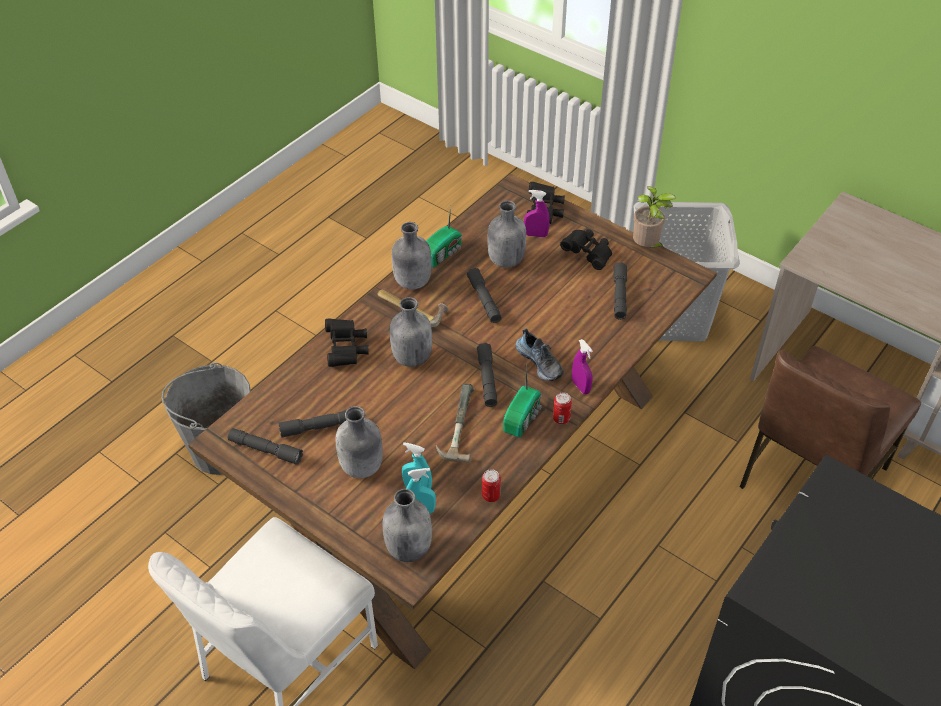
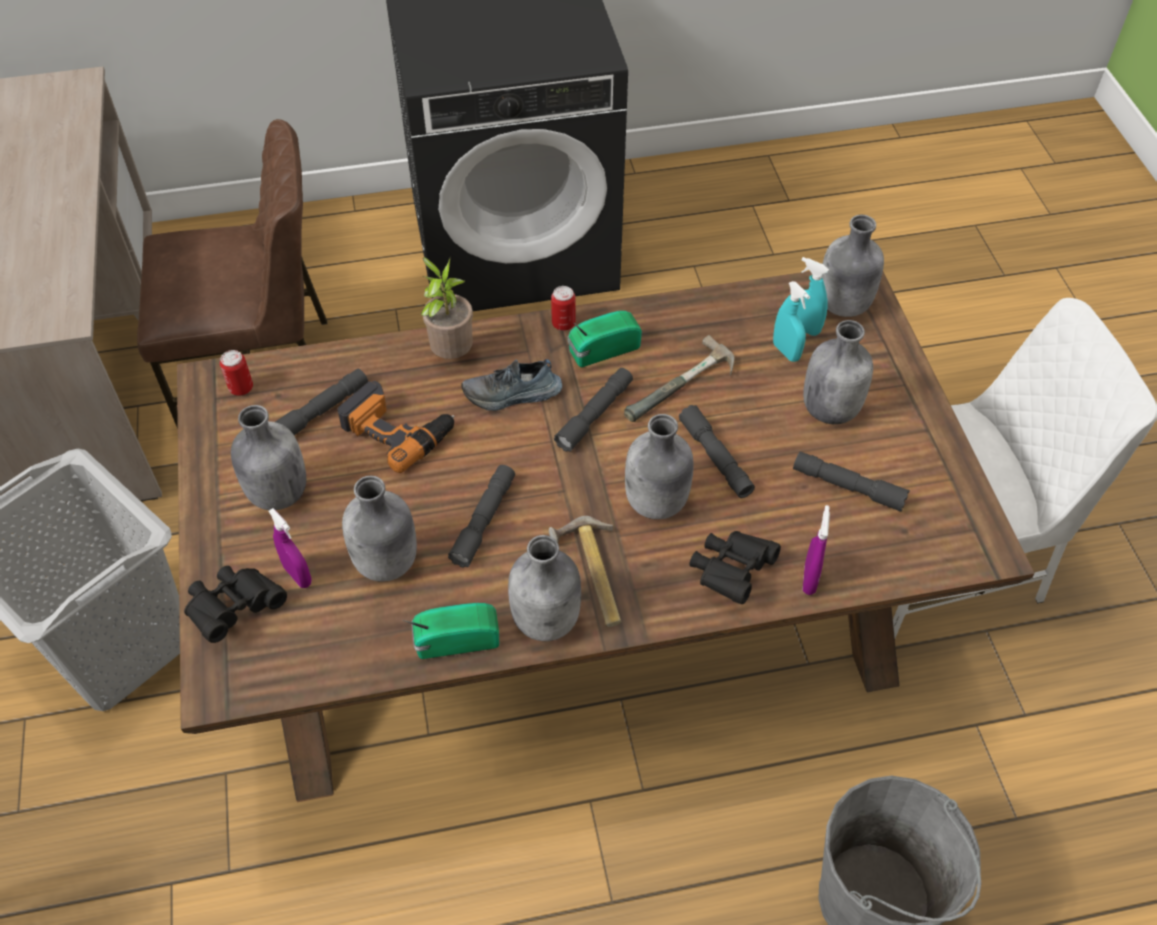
camera: 140 degrees left, 5 degrees up
grey flashlight [228,428,303,465] -> grey flashlight moved to [679,405,755,498]
can [482,469,501,502] -> can moved to [220,350,253,396]
shoe [516,329,564,381] -> shoe turned 105 degrees counterclockwise [461,359,562,411]
black binoculars [560,229,612,270] -> grey bottle [231,405,306,510]
purple spray bottle [572,339,593,394] -> purple spray bottle moved to [803,505,830,595]
potted plant [633,186,676,249] -> potted plant moved to [421,257,473,359]
none -> power drill [337,381,455,473]

